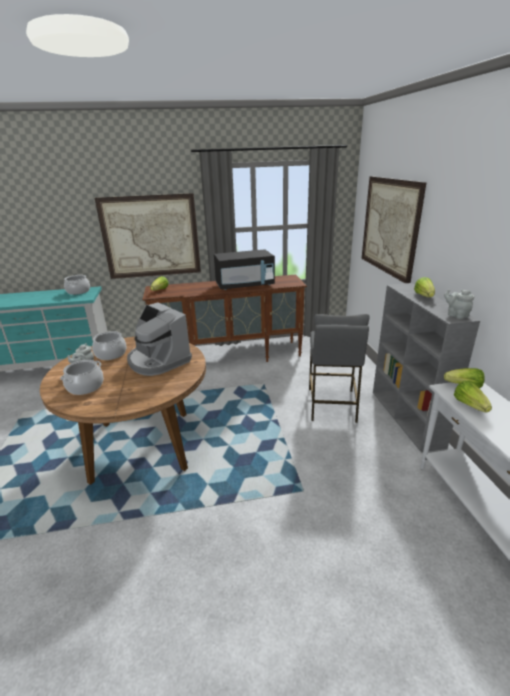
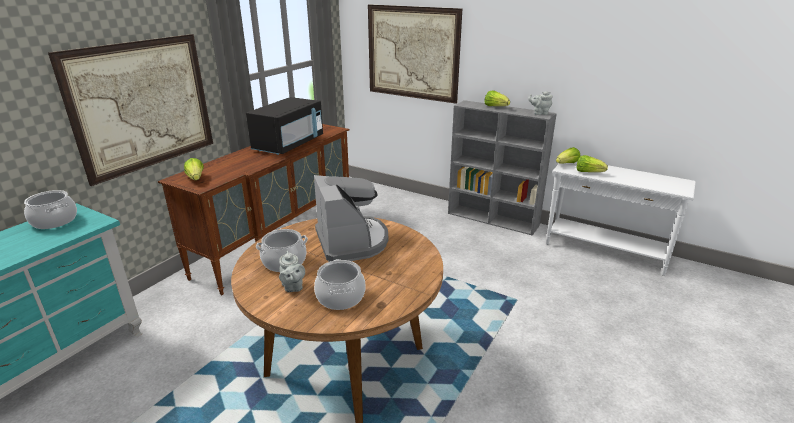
camera: 50 degrees left, 0 degrees up
coffee machine [127,303,192,376] -> coffee machine turned 105 degrees counterclockwise [314,175,388,262]
grey stool [309,314,370,423] -> none

